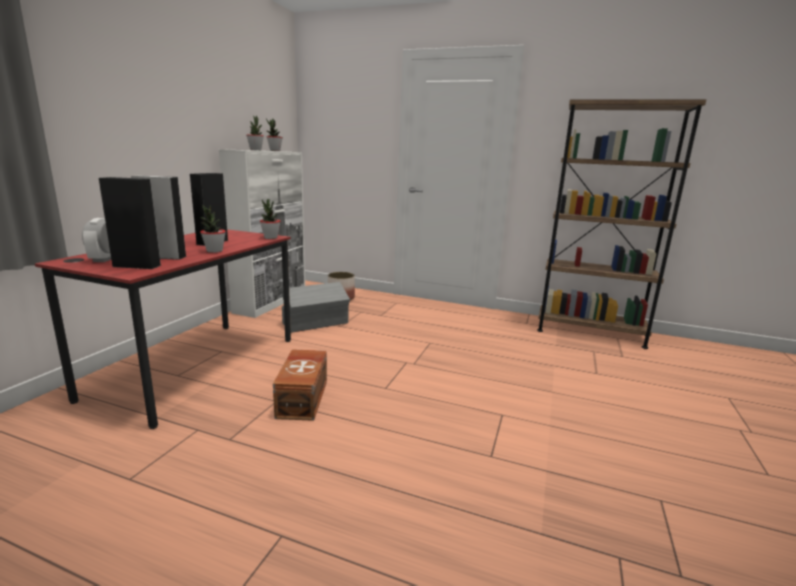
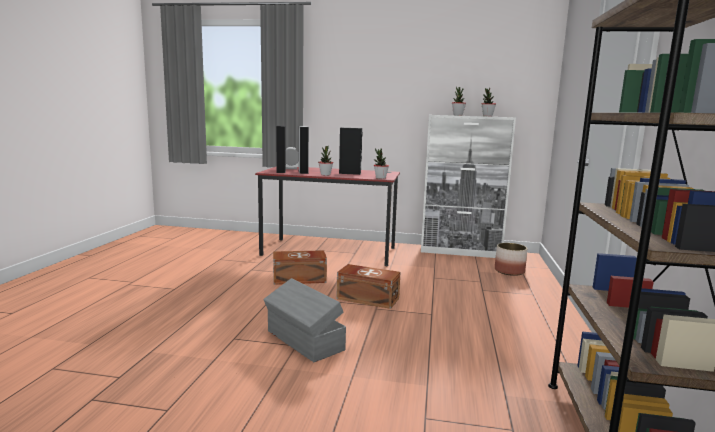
camera: 80 degrees right, 5 degrees down
grey storage box [282,282,350,333] -> grey storage box moved to [263,278,346,362]
none -> brown storage box [336,264,400,309]

